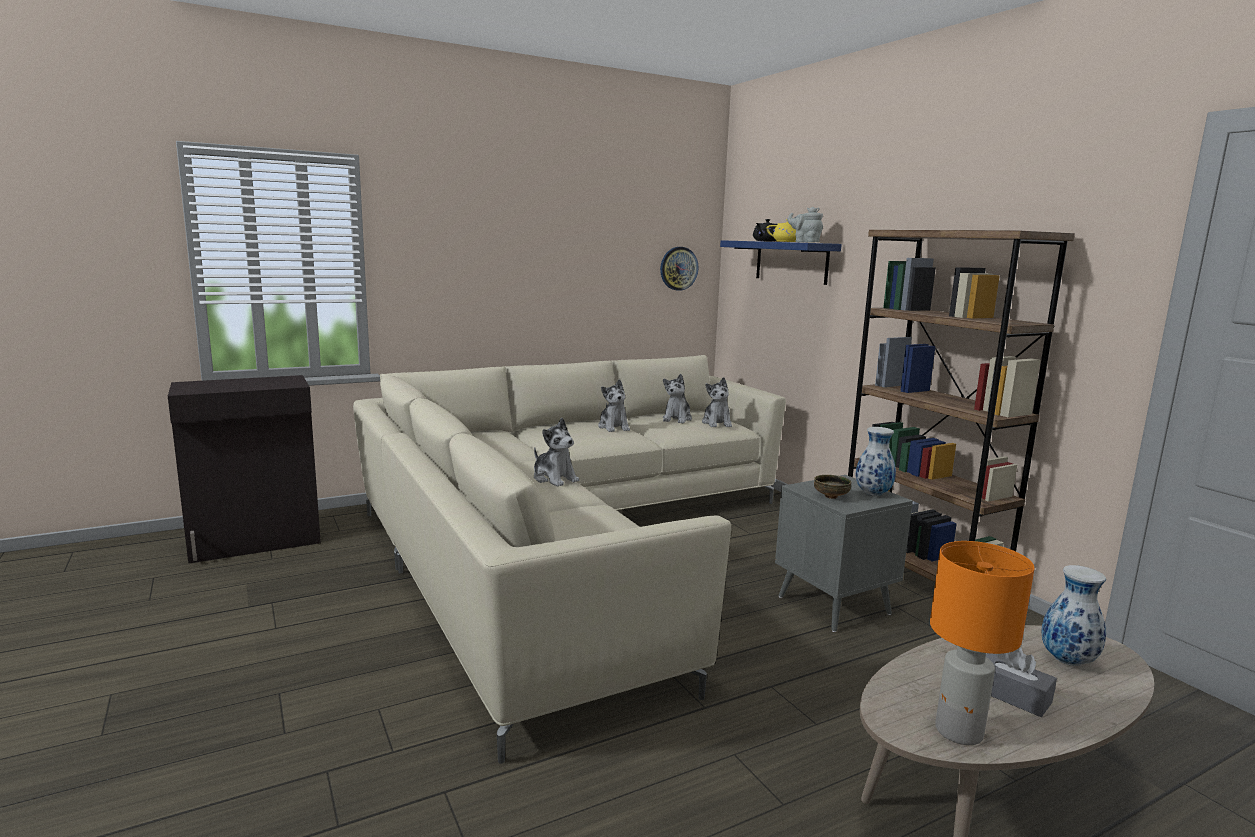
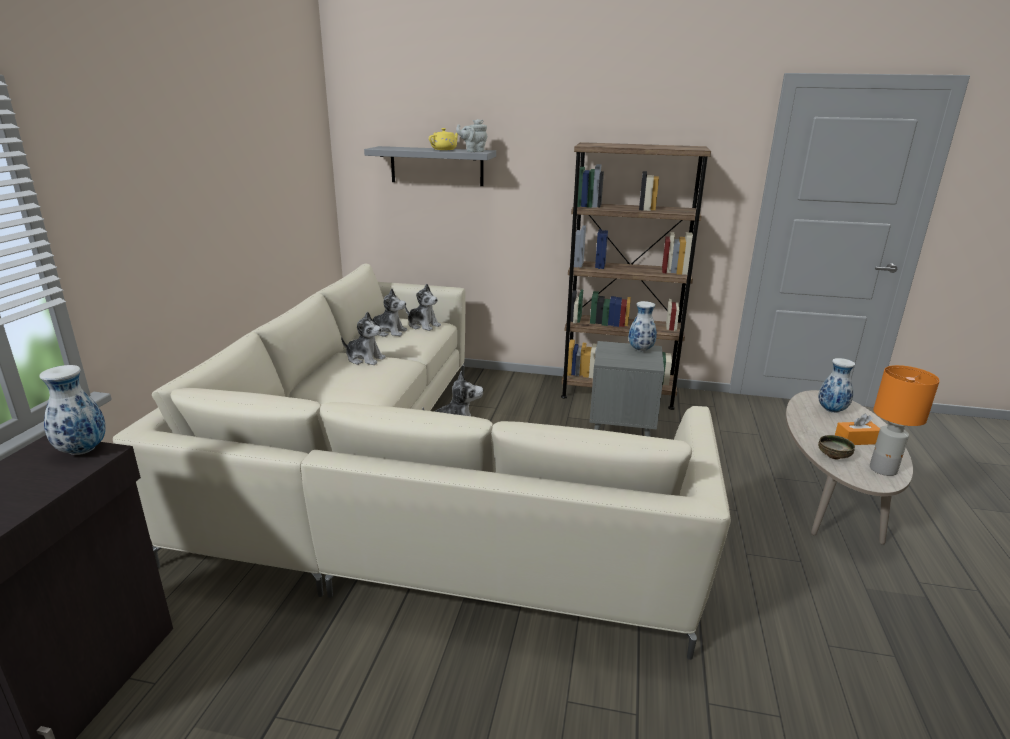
camera: 50 degrees left, 10 degrees up
wall clock [660,247,698,291] -> none
plush toy [663,374,692,423] -> plush toy turned 45 degrees counterclockwise [372,289,407,337]
blue shelf [720,240,842,285] -> grey shelf [364,146,496,186]
black teapot [753,219,777,242] -> none
bowl [814,475,851,499] -> bowl moved to [818,435,855,459]
grey tissue box [986,647,1057,717] -> orange tissue box [835,414,880,445]
none -> vase [39,365,106,455]

